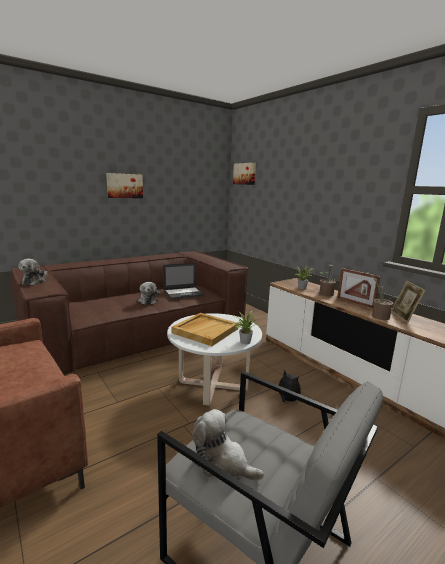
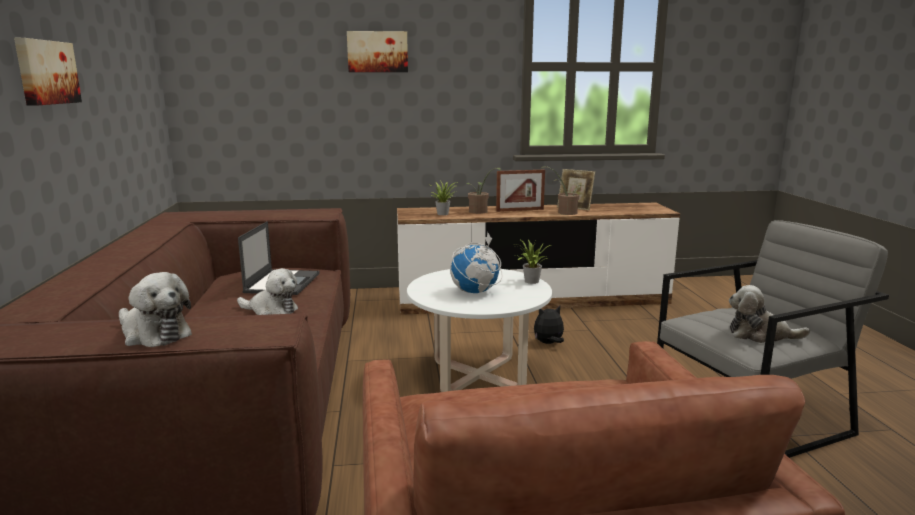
camera: 60 degrees left, 0 degrees up
beige tray [171,313,238,346] -> globe [450,231,502,293]
plush toy [192,409,264,481] -> plush toy turned 45 degrees clockwise [729,285,810,343]
picture [233,163,256,185] -> picture moved to [347,31,408,72]

